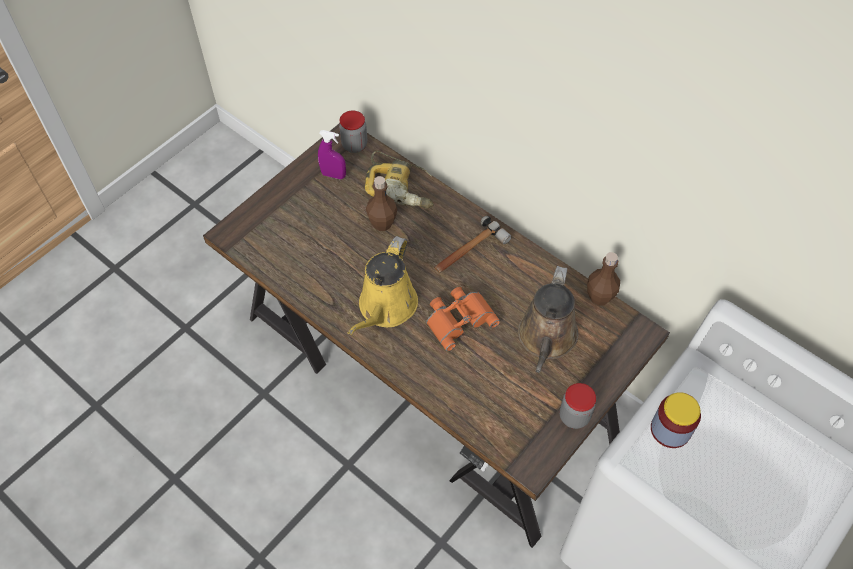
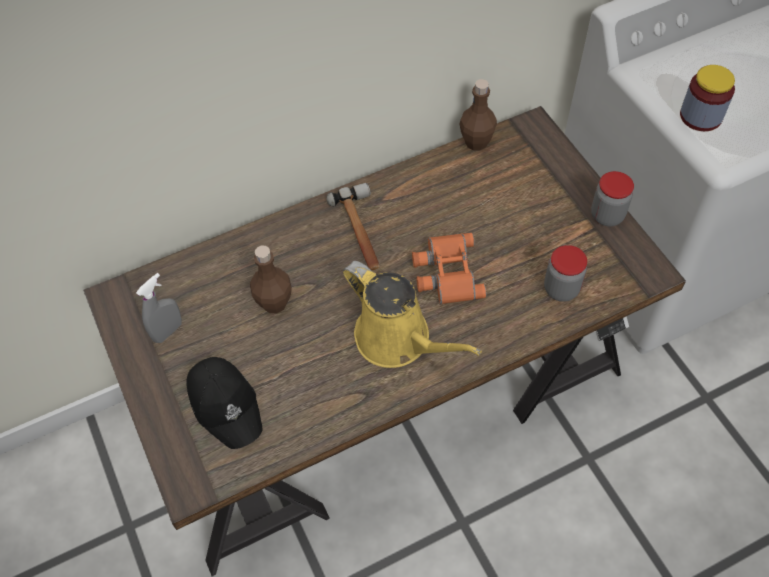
camera: 65 degrees left, 0 degrees up
purple spray bottle [318,130,346,179] -> grey spray bottle [136,273,182,343]
jar [339,110,367,153] -> jar moved to [544,245,587,302]
power drill [365,151,433,209] -> none
brown watering can [518,266,579,373] -> none
none -> black cap [186,357,263,449]

